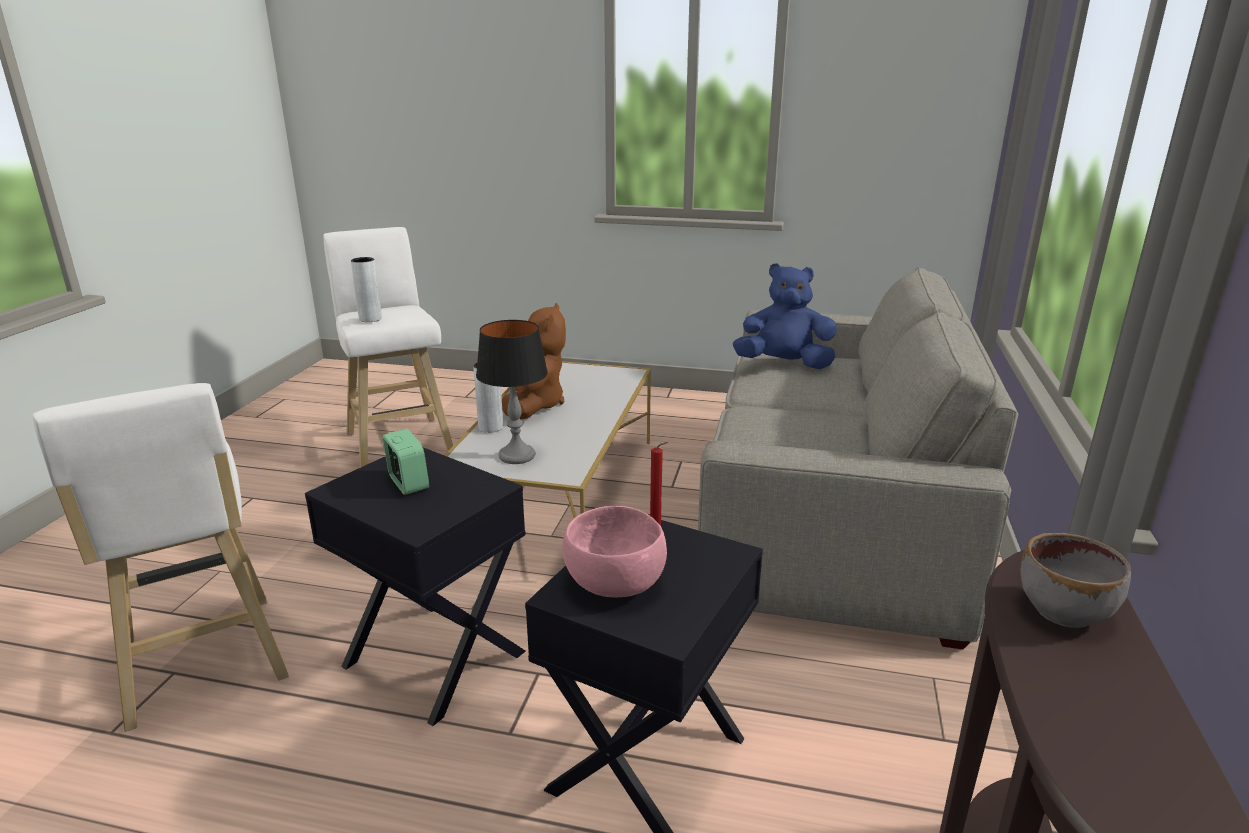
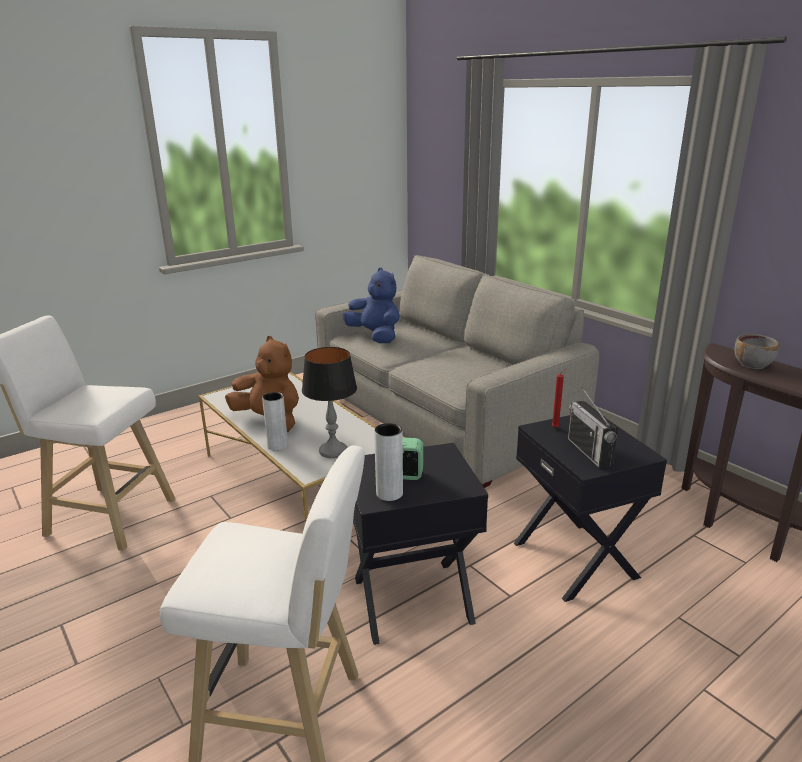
camera: 50 degrees left, 0 degrees up
grey vase [351,257,382,322] -> grey vase moved to [374,423,403,501]
pink bowl [563,506,667,597] -> radio [568,388,618,468]
blue plush toy [733,263,837,369] -> blue plush toy turned 90 degrees clockwise [343,267,400,343]

